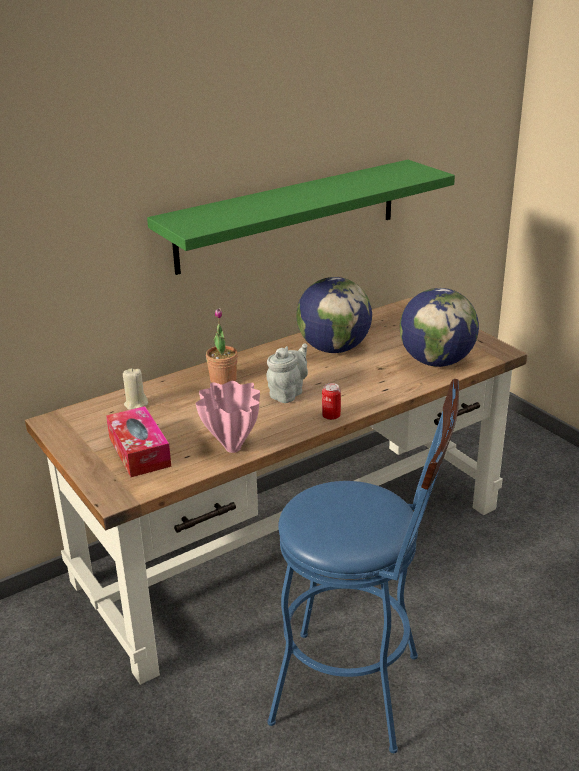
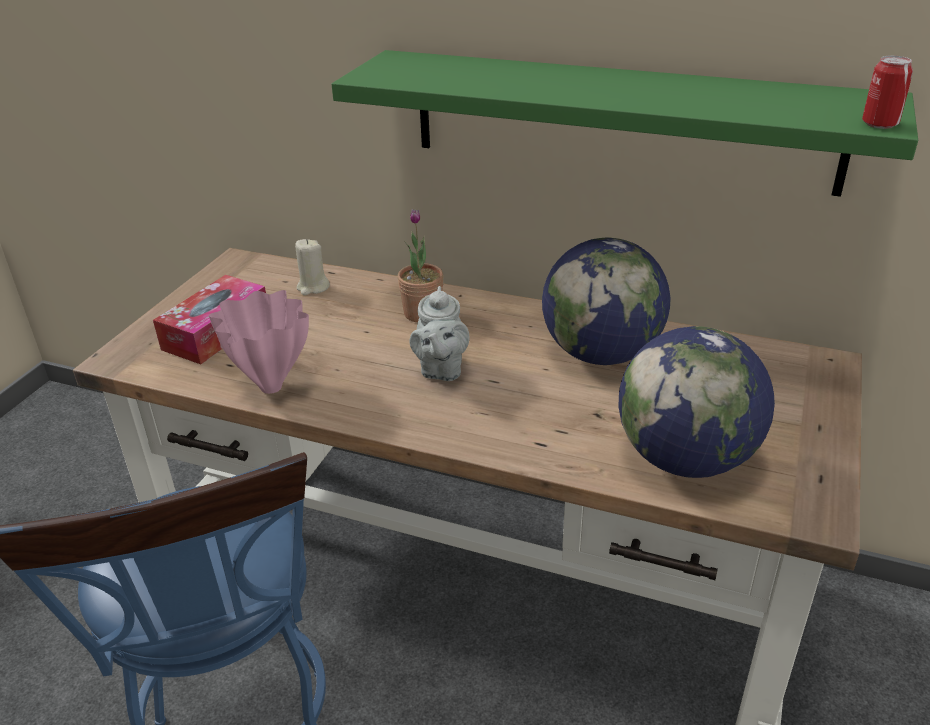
camera: 55 degrees right, 5 degrees up
grey teapot [266,343,308,403] -> grey teapot turned 90 degrees clockwise [409,286,470,381]
can [322,383,341,420] -> can moved to [862,56,913,129]

